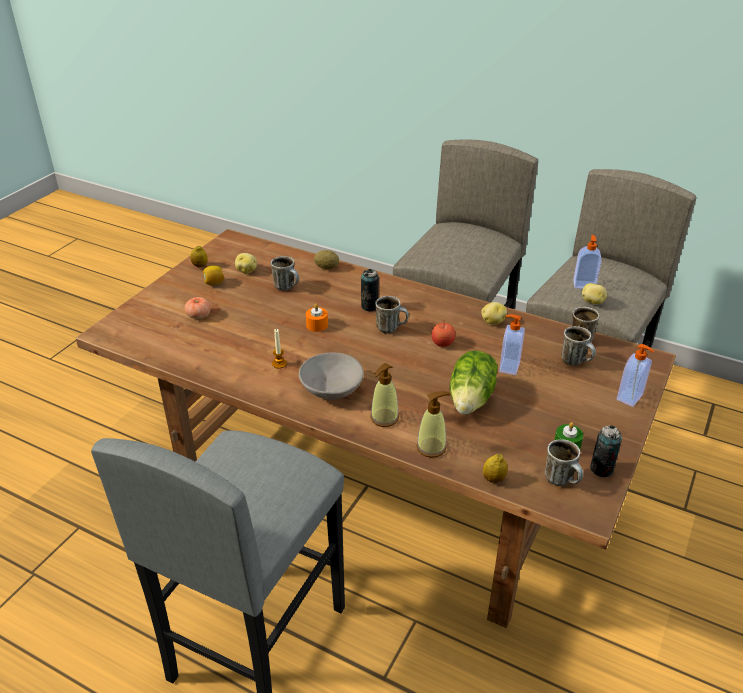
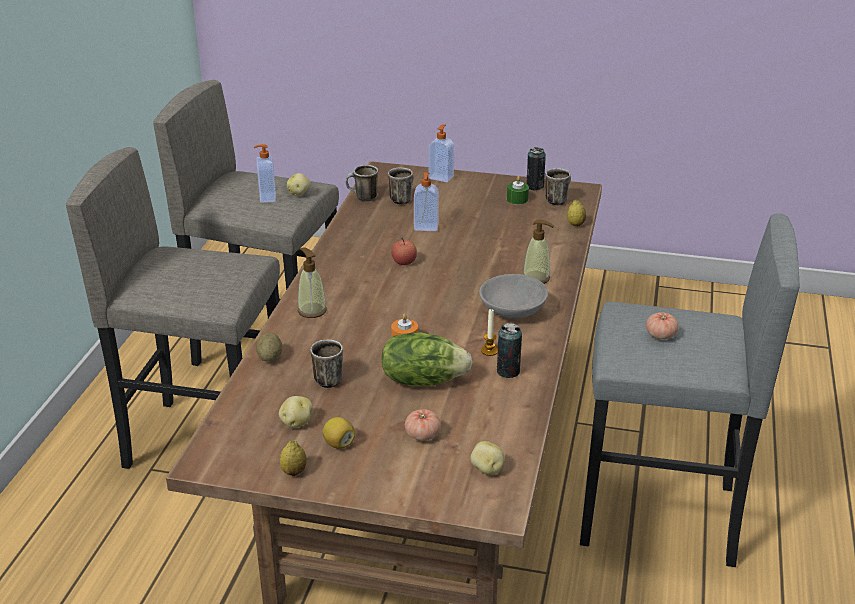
camera: 105 degrees left, 5 degrees down
can [361,269,379,311] -> can moved to [497,323,522,378]
mug [375,296,409,334] -> none
soap dispenser [416,391,451,458] -> soap dispenser moved to [298,247,327,318]
lettuce [450,350,498,414] -> lettuce moved to [381,332,472,386]
potato [481,302,507,324] -> potato moved to [470,441,505,475]
none -> tomato [646,312,679,339]

